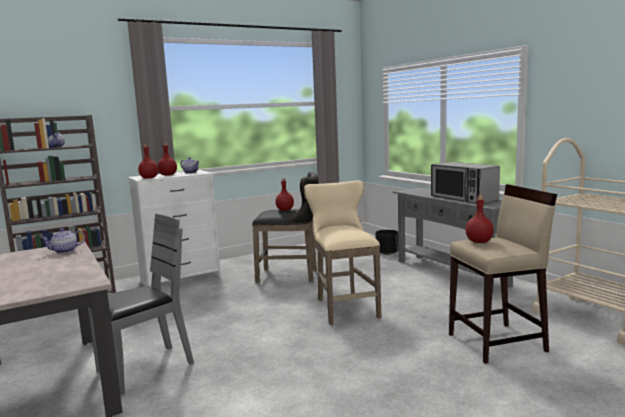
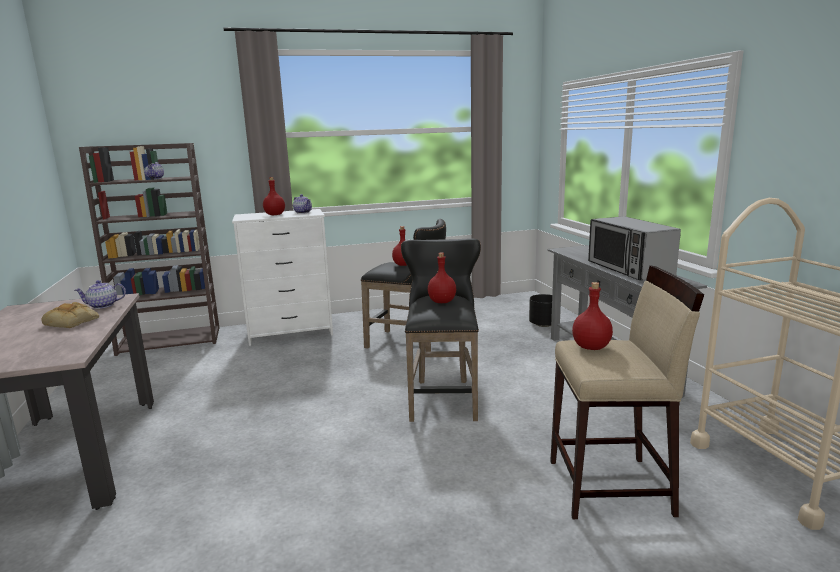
camera: 15 degrees right, 5 degrees up
grey chair [88,214,194,395] -> none
red bottle [138,145,158,179] -> red bottle moved to [428,252,456,303]
beige stool [304,181,381,325] -> black stool [401,238,481,422]
none -> bread [41,302,99,328]

